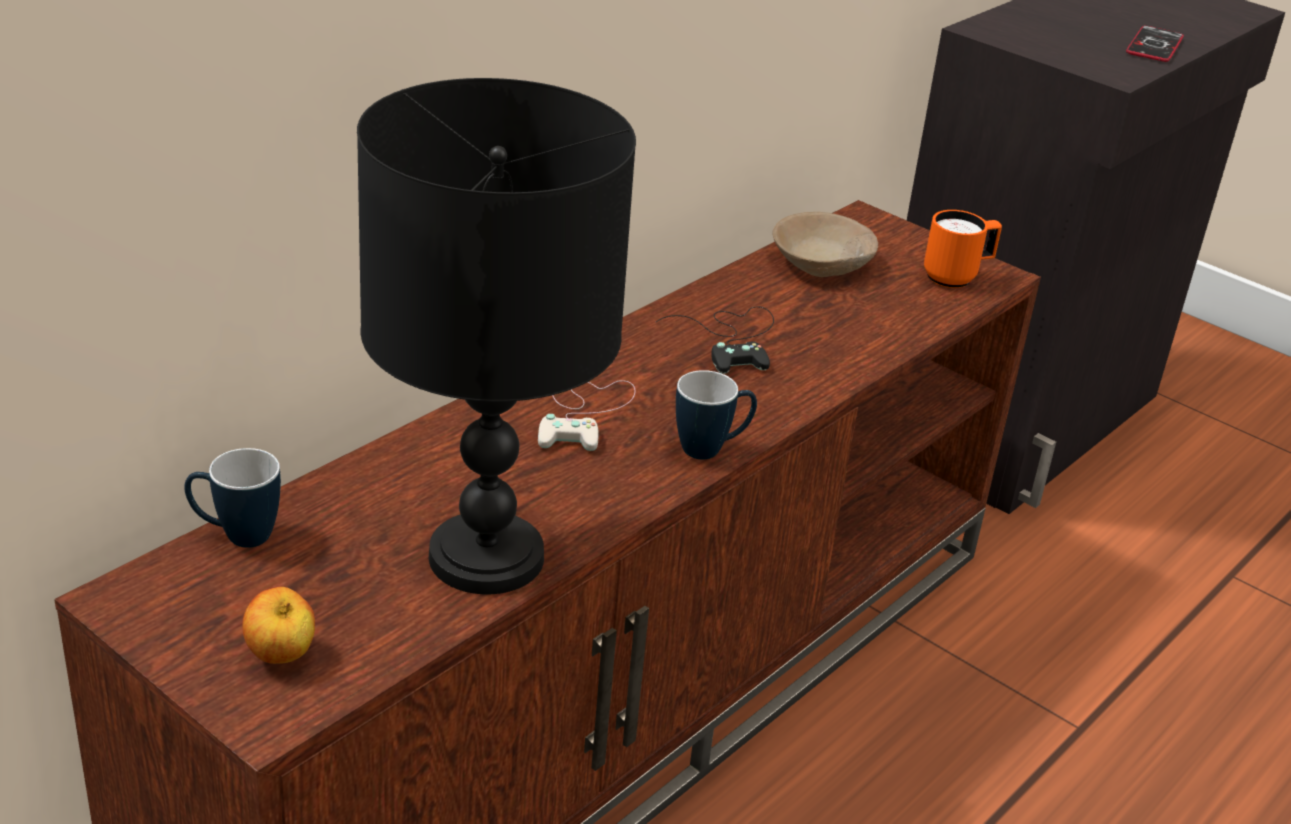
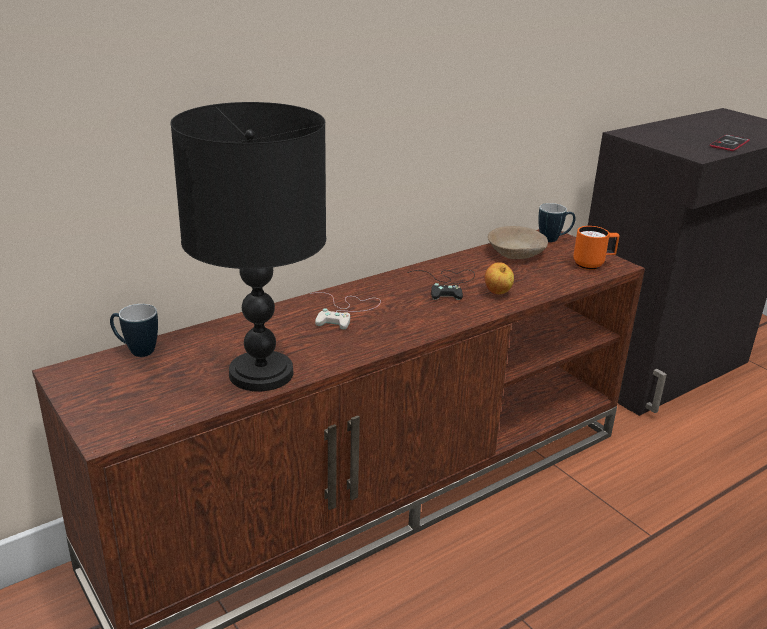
camera: 15 degrees right, 5 degrees down
apple [242,587,315,664] -> apple moved to [484,262,514,295]
mug [676,370,757,460] -> mug moved to [539,203,576,242]

